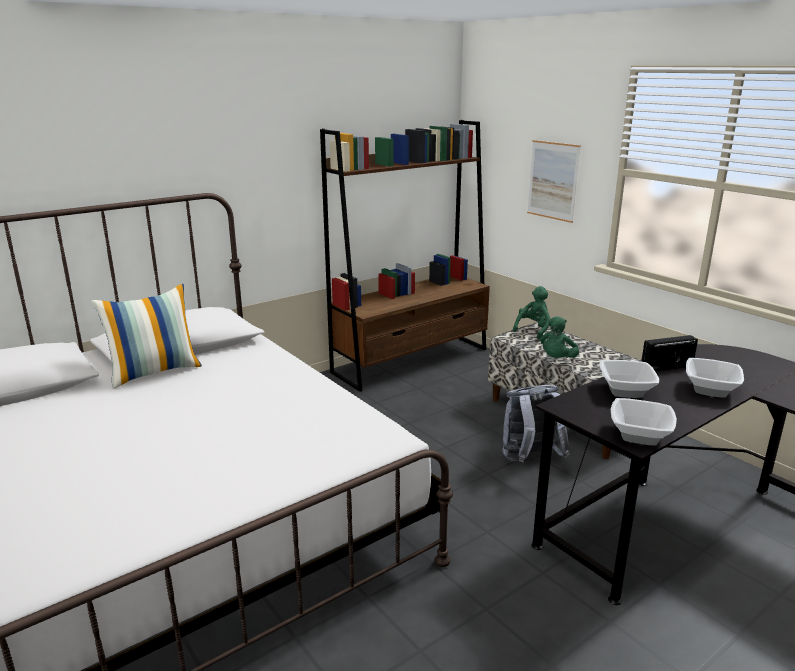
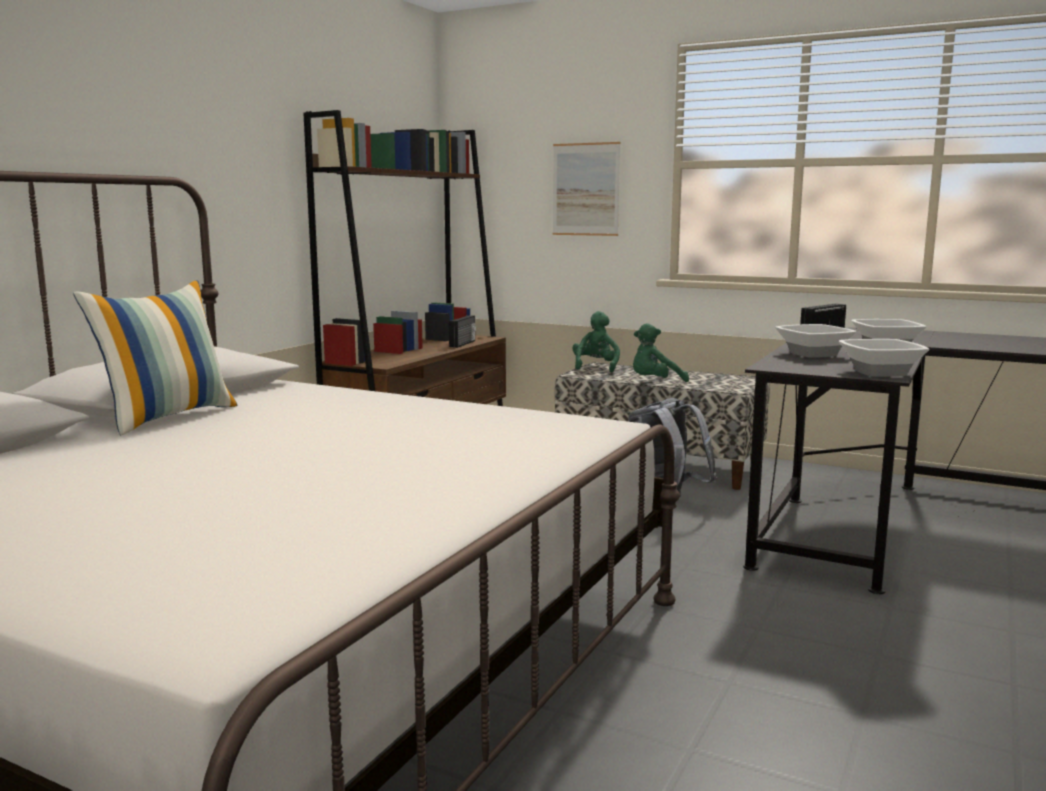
camera: 25 degrees left, 10 degrees down
green plush toy [540,316,579,358] -> green plush toy turned 60 degrees clockwise [633,323,689,382]
none -> radio [449,315,476,348]

